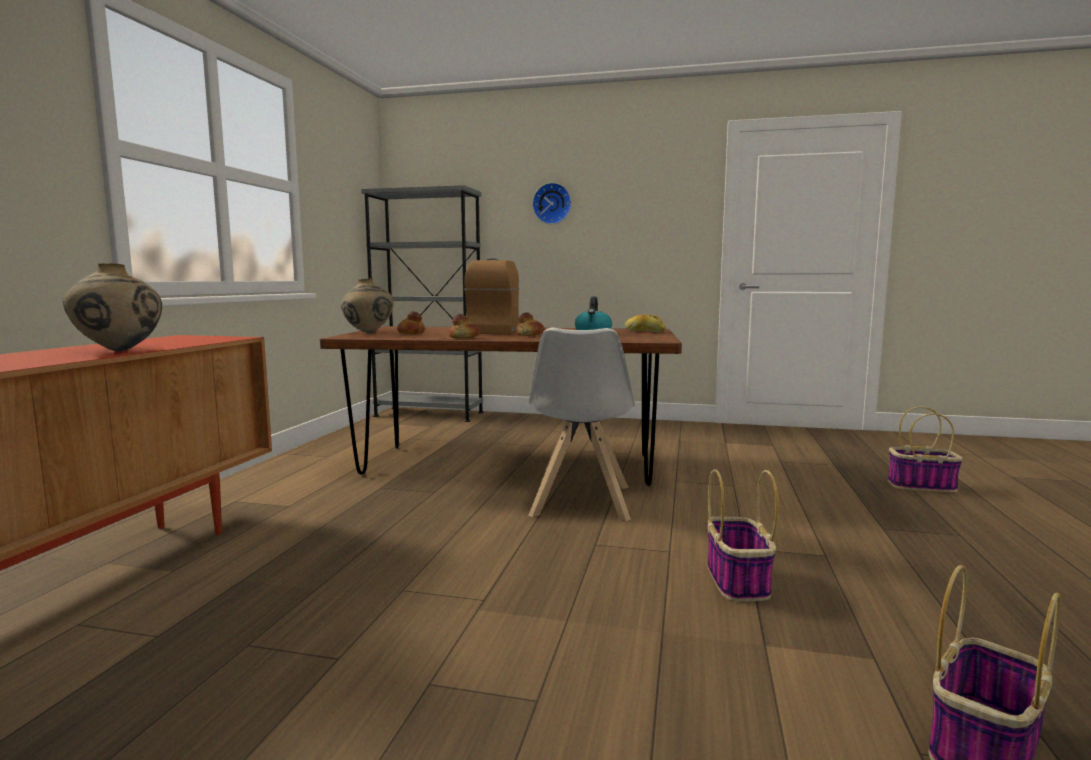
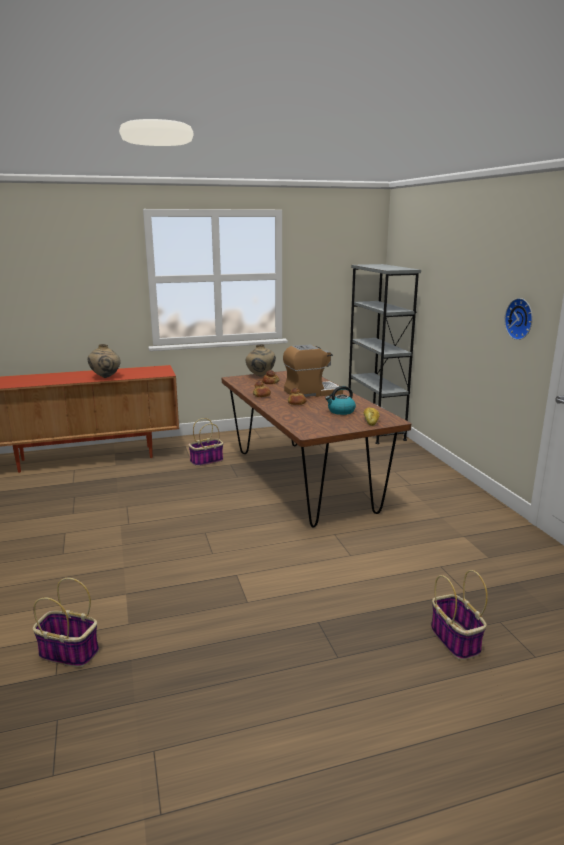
camera: 60 degrees right, 10 degrees up
chair [529,328,635,521] -> none
wall clock [532,183,572,224] -> wall clock moved to [504,298,533,340]
basket [707,469,778,601] -> basket moved to [188,418,223,466]

